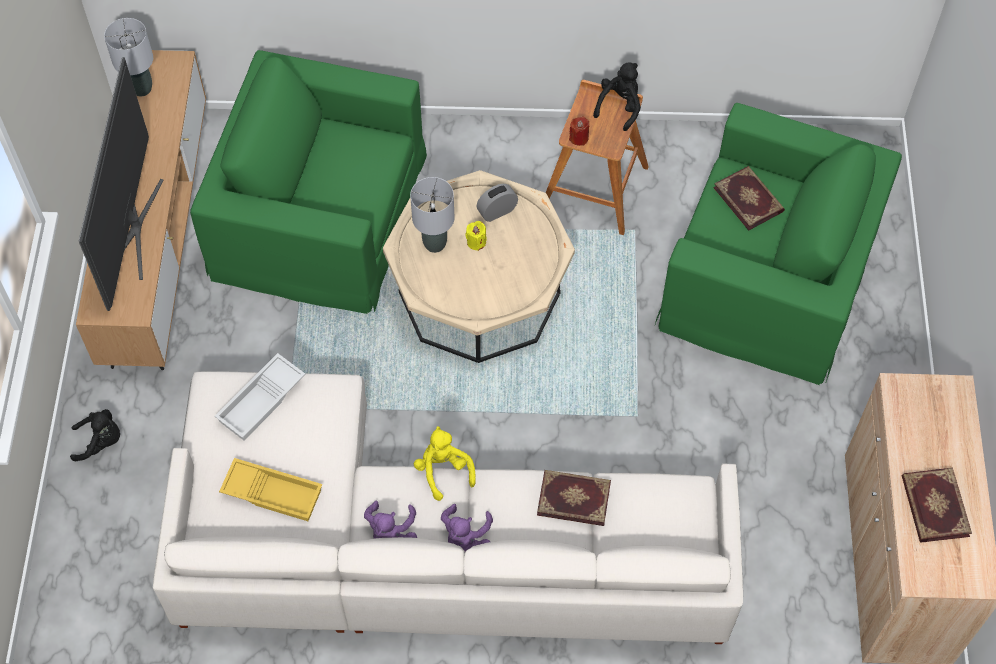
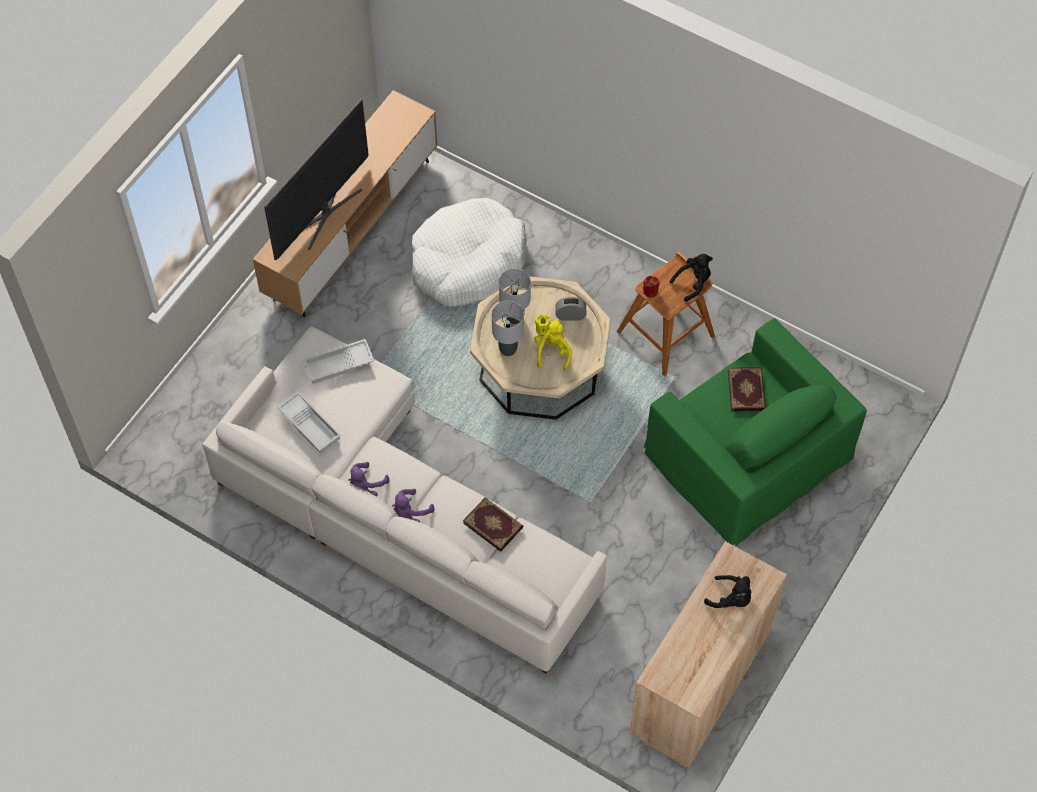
camera: 30 degrees right, 0 degrees up
black plush toy [70,409,120,461] -> black plush toy moved to [704,575,752,608]
grey table lamp [104,18,153,96] -> grey table lamp moved to [492,301,524,356]
green armchair [190,50,427,314] -> white dog bed [412,198,527,307]
yellow tray [219,458,322,521] -> white tray [277,391,341,454]
yellow plush toy [414,426,476,501] -> yellow plush toy moved to [534,319,572,371]
book [901,467,972,543] -> none

